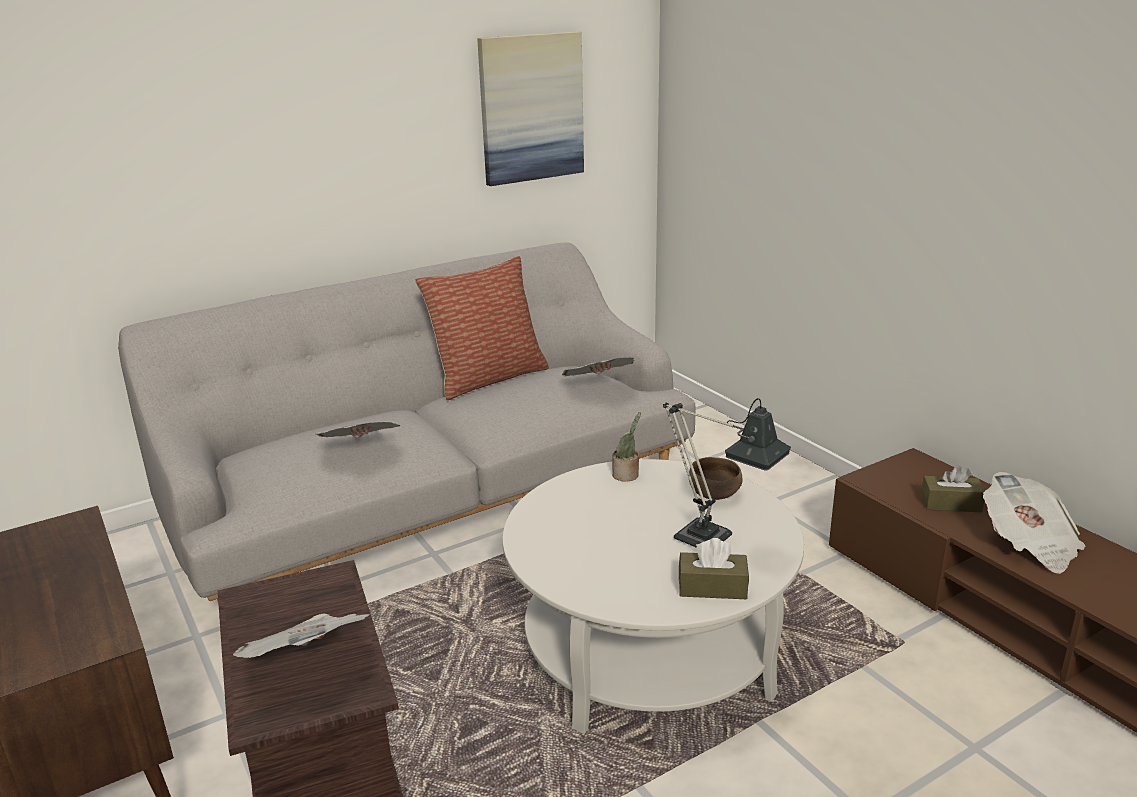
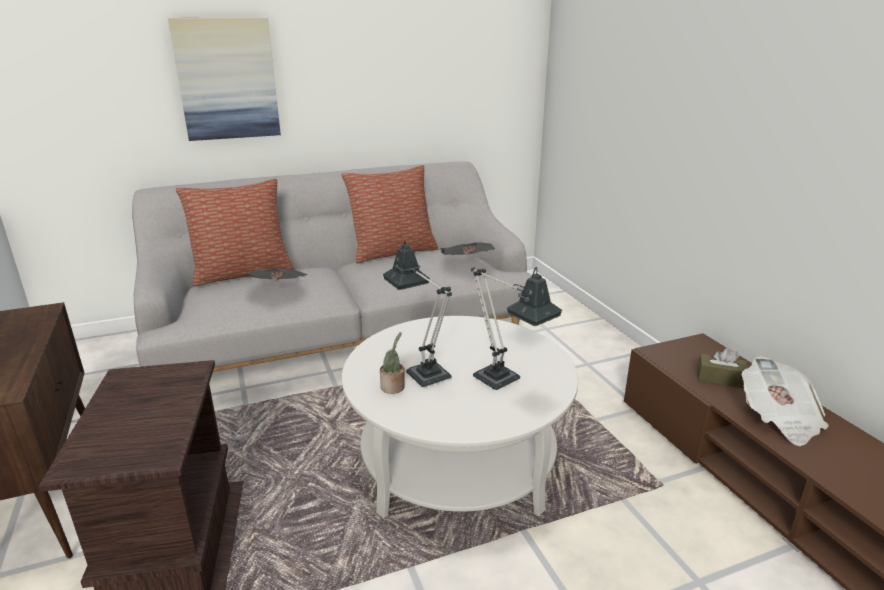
camera: 10 degrees right, 0 degrees up
newspaper [233,613,370,658] -> none
picture [477,31,584,186] -> picture moved to [168,18,281,141]
potted plant [612,412,641,482] -> potted plant moved to [380,332,405,394]
brown tissue box [679,538,749,599] -> none
brown bowl [689,457,743,500] -> none
none -> pillow [176,179,294,287]
none -> table lamp [383,241,452,387]

